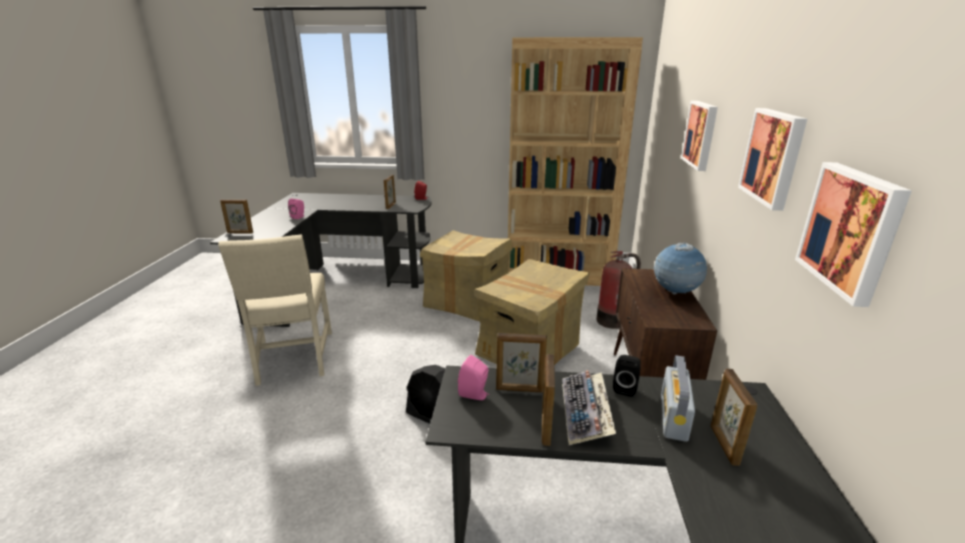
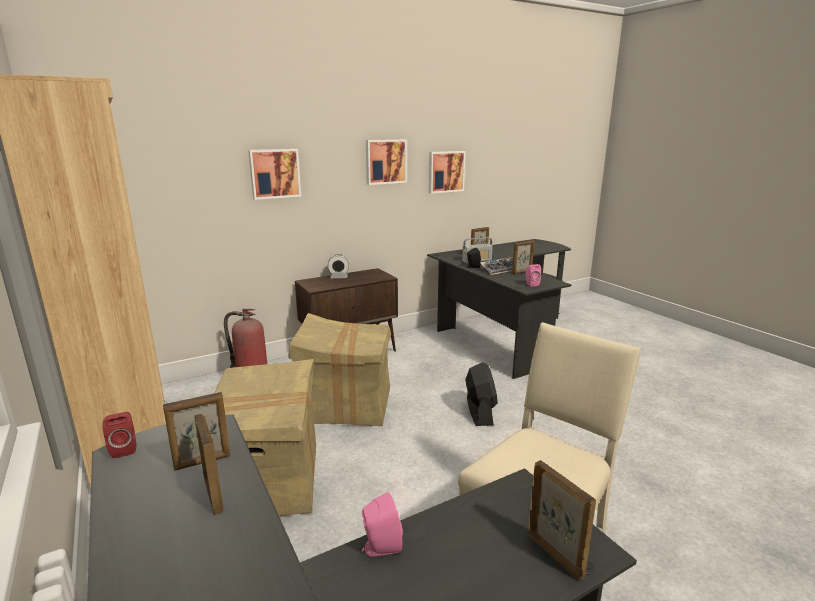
camera: 125 degrees left, 5 degrees down
picture frame [496,333,547,393] -> picture frame moved to [194,414,223,515]
globe [653,242,707,295] -> alarm clock [328,254,349,278]

